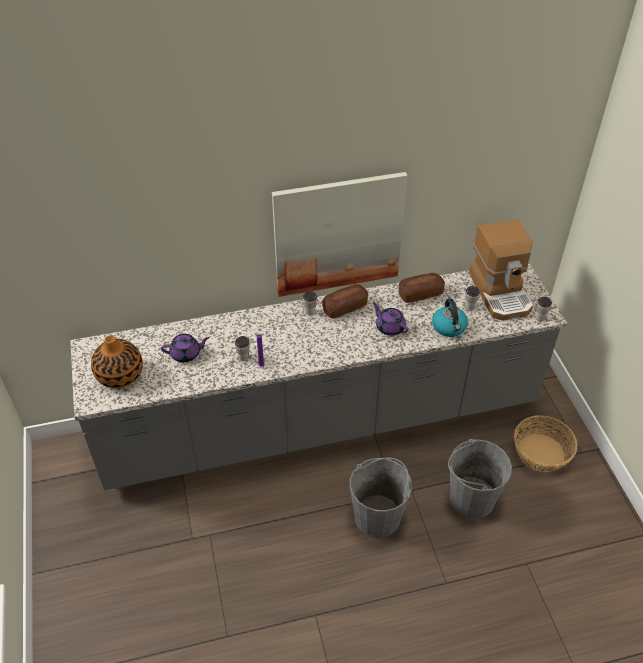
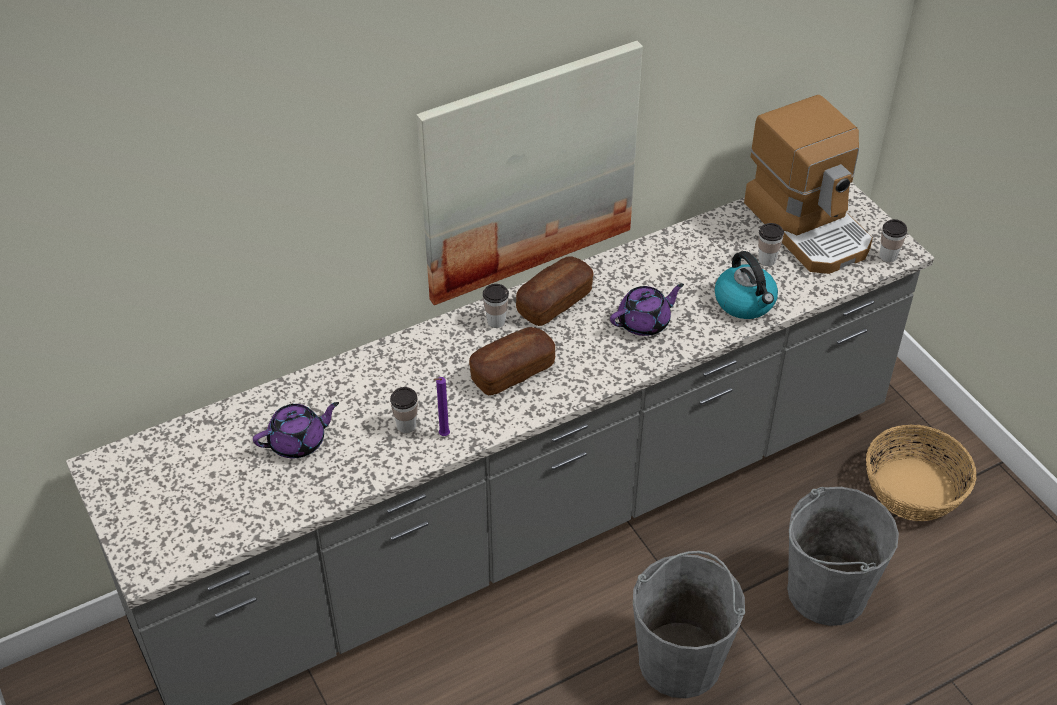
camera: 15 degrees left, 0 degrees up
vase [91,335,143,388] -> none
purple teapot [373,302,408,336] -> purple teapot turned 120 degrees clockwise [610,283,684,336]
bread [399,273,445,303] -> bread moved to [469,327,555,395]

